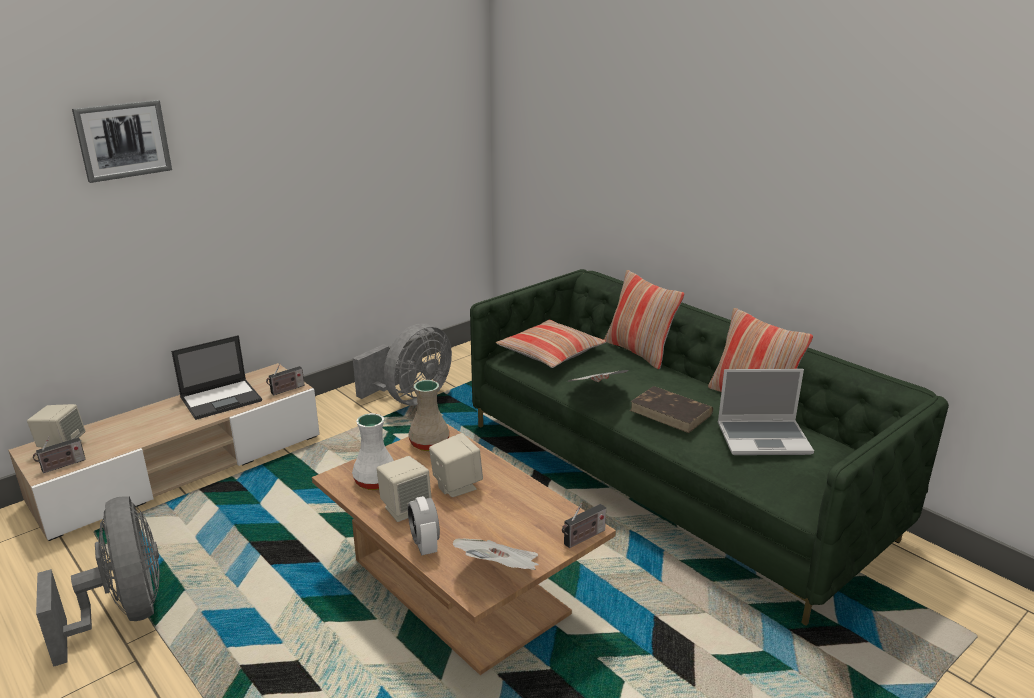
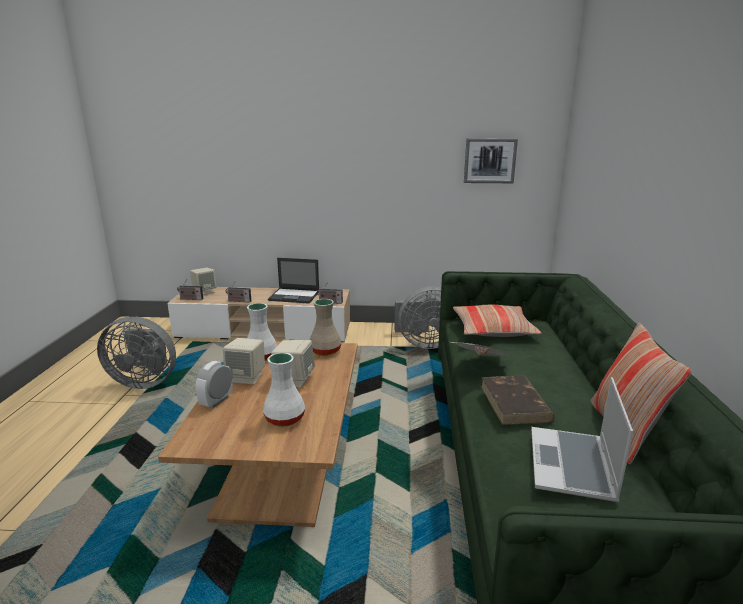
camera: 45 degrees right, 5 degrees down
grey fan [36,496,160,667] -> grey fan turned 75 degrees clockwise [97,317,176,389]
picture [72,100,172,183] -> picture moved to [464,138,518,183]
newspaper [453,539,539,570] -> none
radio [562,504,606,548] -> radio moved to [225,282,251,302]
pillow [604,270,684,369] -> none
laptop [718,369,814,455] -> laptop turned 60 degrees clockwise [531,377,633,502]
none -> white vase [263,353,305,427]

